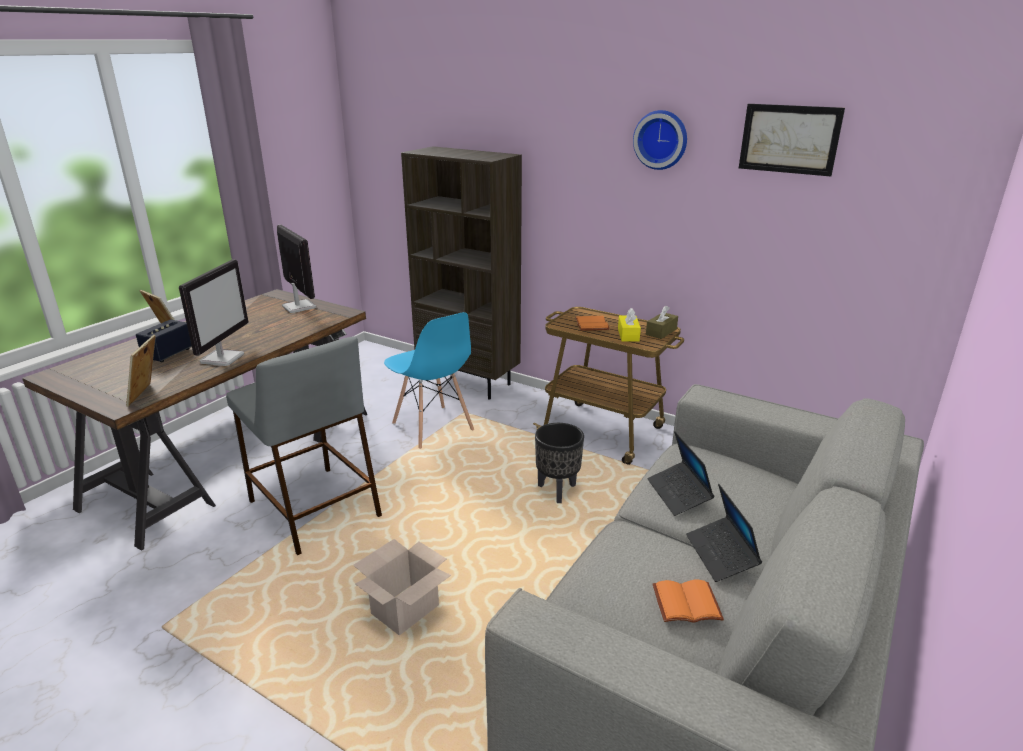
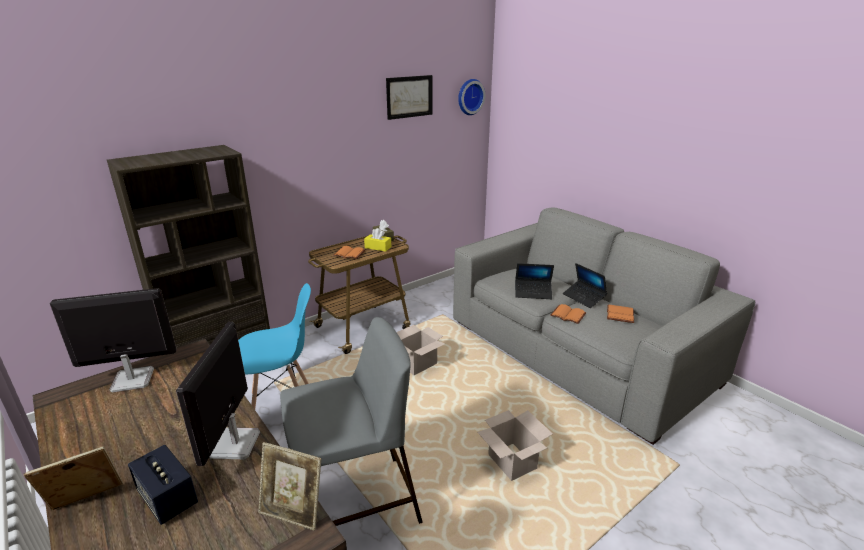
camera: 70 degrees left, 0 degrees up
monitor [179,259,248,366] -> monitor turned 120 degrees counterclockwise [176,322,260,466]
black planter [535,423,584,503] -> cardboard box [396,325,445,375]
wall clock [633,110,687,170] -> wall clock moved to [458,79,485,115]
laptop [686,484,762,582] -> laptop turned 45 degrees clockwise [563,263,607,308]
none -> orange book [550,304,586,324]

